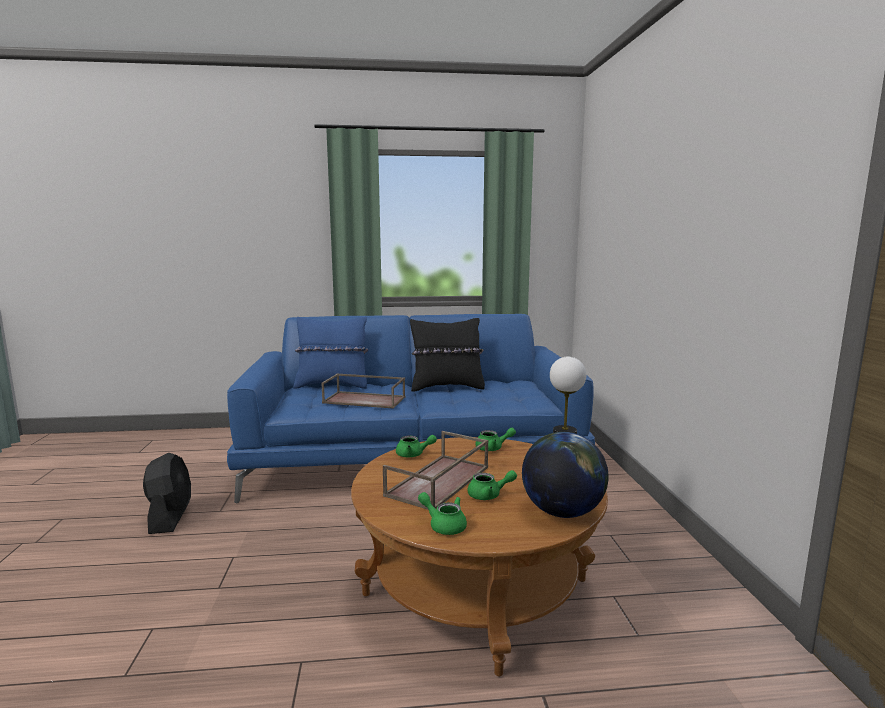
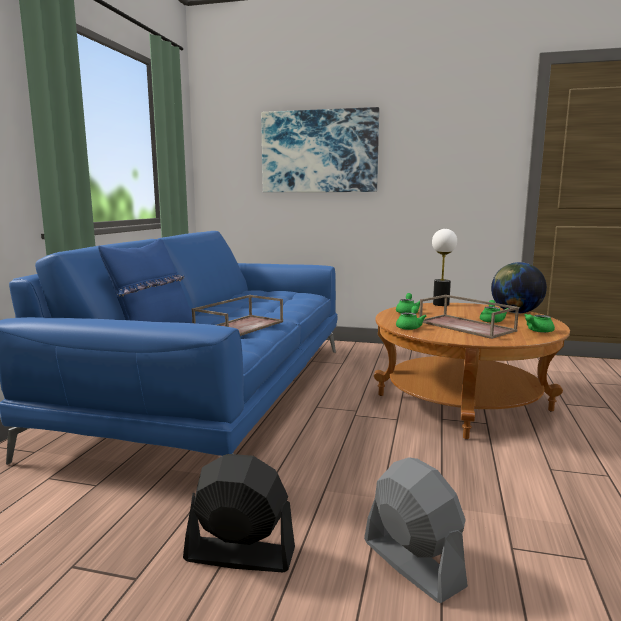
camera: 70 degrees left, 0 degrees up
black pillow [410,318,485,392] -> none
none -> picture [261,107,379,192]
none -> grey fan [364,457,468,603]

